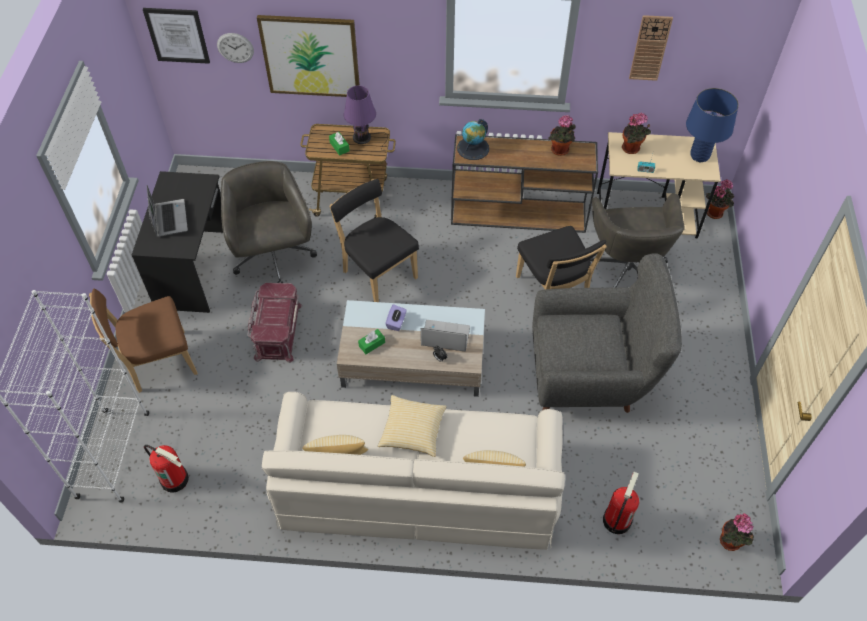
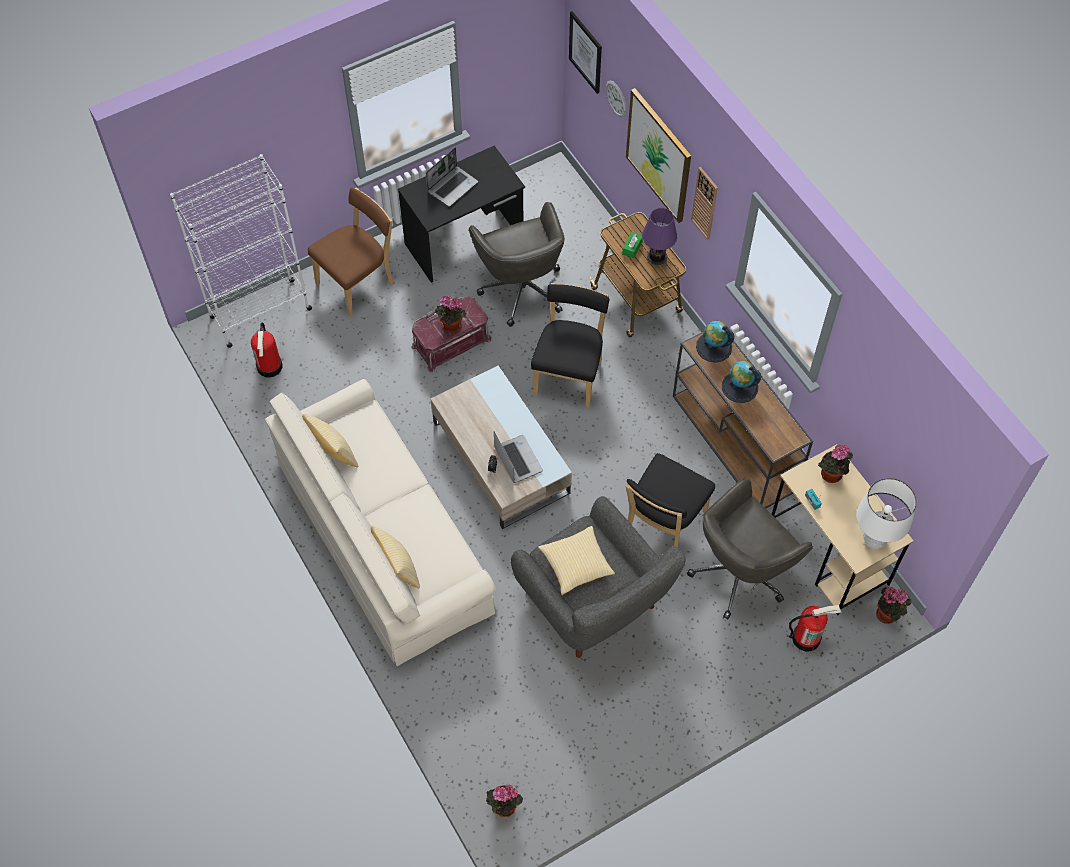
camera: 55 degrees right, 5 degrees up
brown chair [89,289,198,393] -> brown chair turned 105 degrees clockwise [308,187,393,317]
grey office chair [221,161,317,283] -> grey office chair turned 120 degrees clockwise [469,202,565,327]
green tissue box [358,329,385,354] -> none
pillow [378,395,447,457] -> pillow moved to [538,526,615,595]
purple tissue box [385,304,407,331] -> none
potted plant [548,115,576,156] -> potted plant moved to [435,296,467,333]
fire extinguisher [603,472,639,534] -> fire extinguisher moved to [789,605,842,652]
wall clock [629,15,673,81] -> wall clock moved to [691,167,718,240]
blue table lamp [686,88,739,162] -> white table lamp [856,478,917,549]
none -> globe [722,361,761,403]

